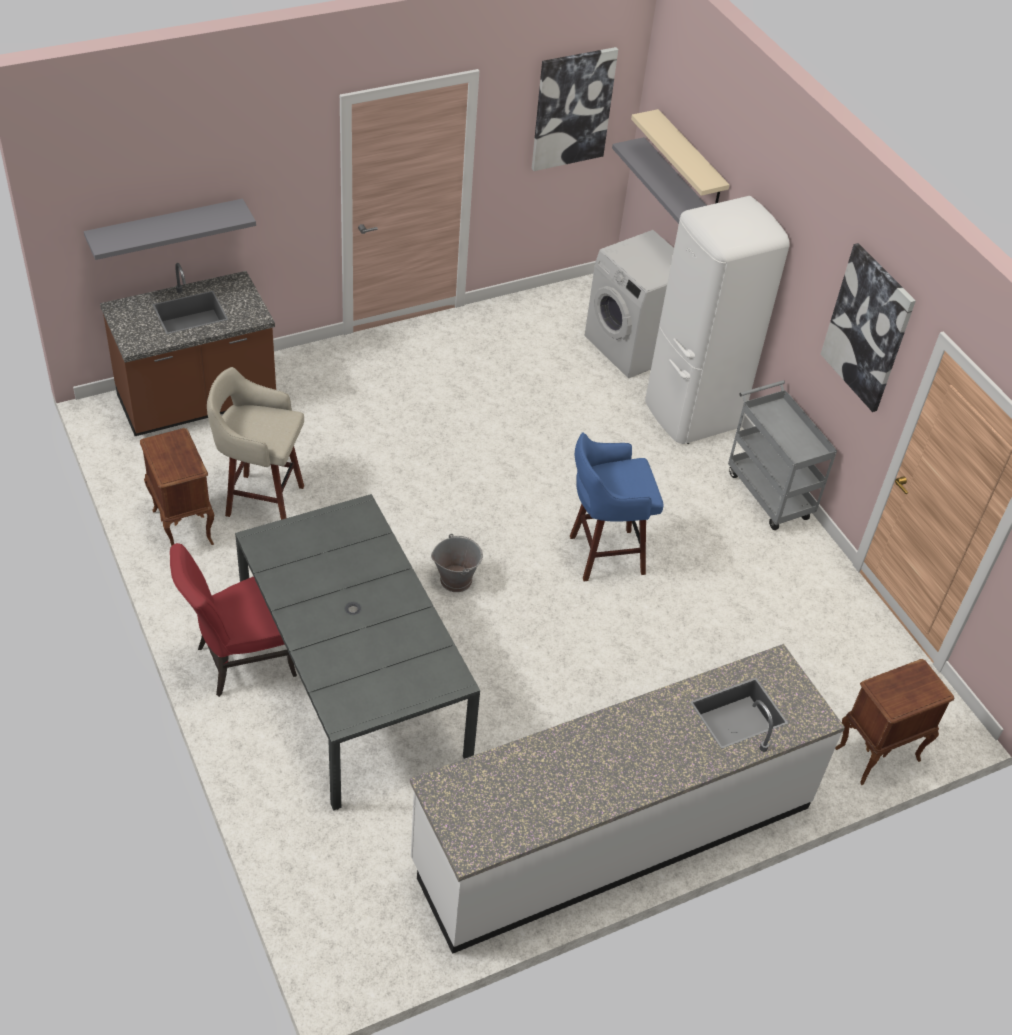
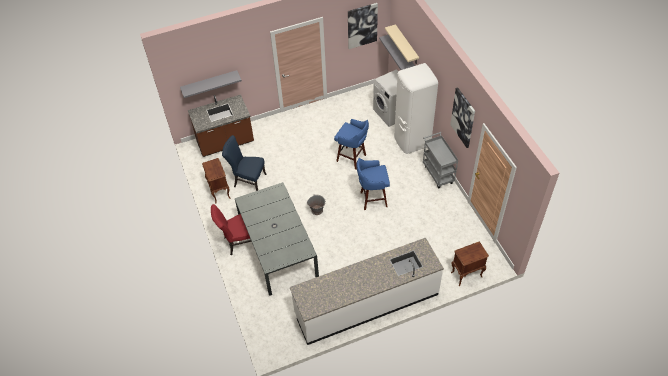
camera: 10 degrees right, 5 degrees up
beige stool [207,367,304,520] -> blue chair [222,135,266,191]
none -> blue stool [334,119,369,169]

